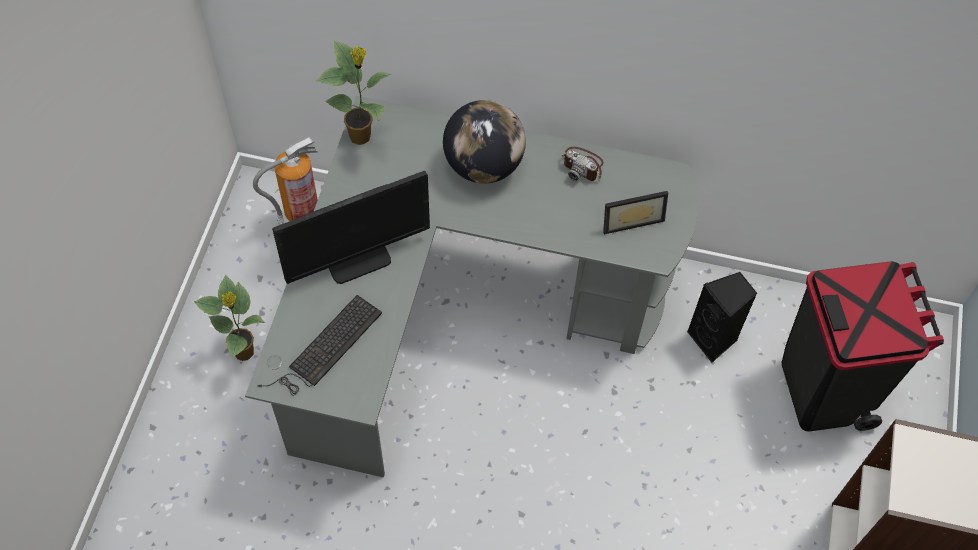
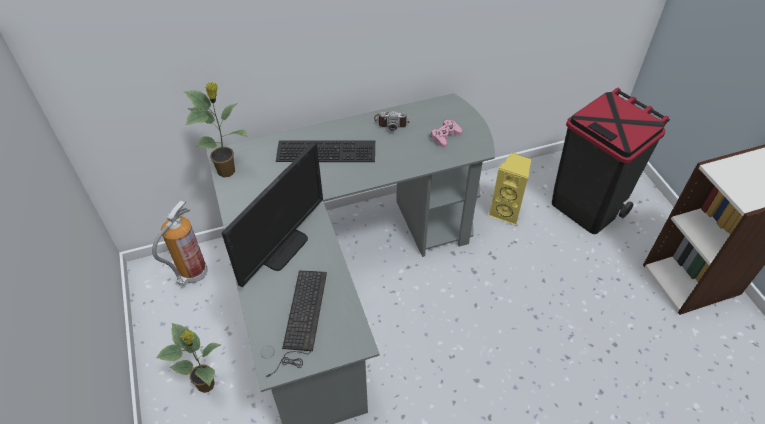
camera: 30 degrees left, 10 degrees down
globe [443,100,526,183] -> keyboard [276,140,375,162]
picture frame [603,191,668,234] -> pink game controller [430,120,462,148]
black speaker [687,272,758,363] -> yellow speaker [489,152,531,225]

